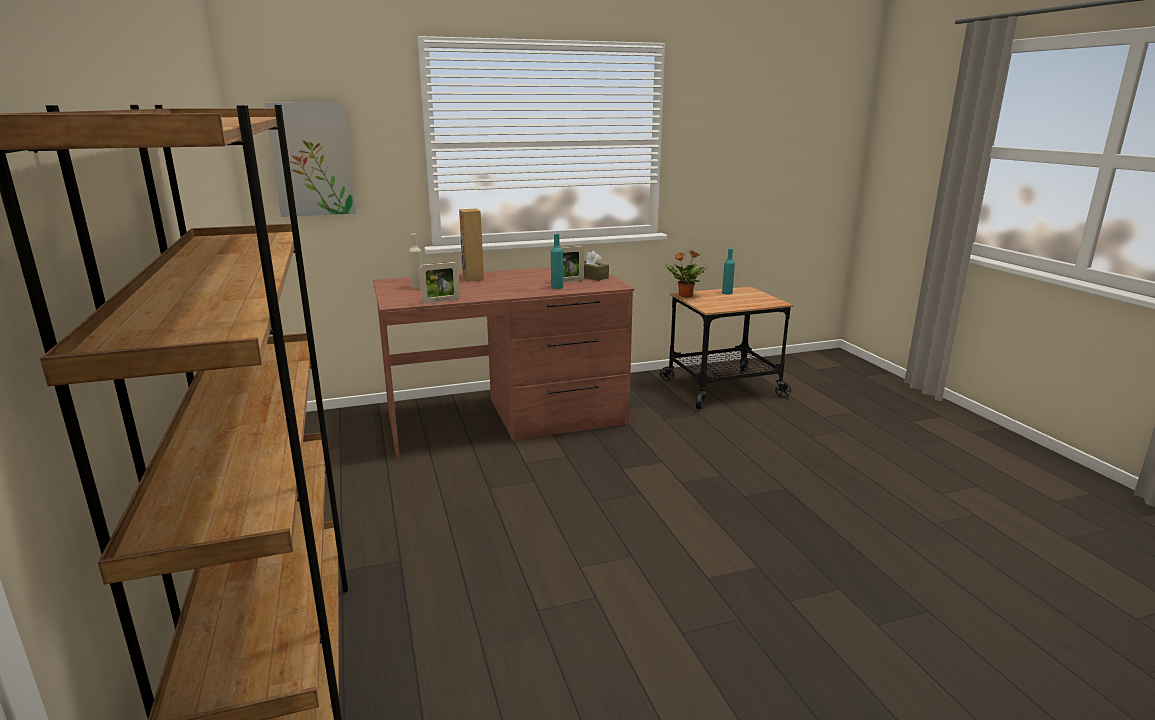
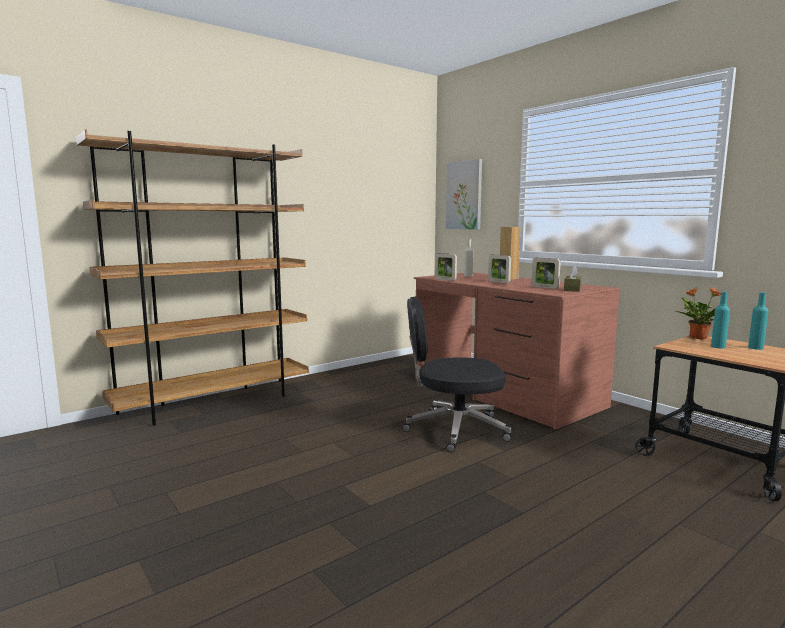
camera: 70 degrees right, 10 degrees down
turquoise bottle [551,234,563,289] -> turquoise bottle moved to [711,292,730,349]
none -> black office chair [402,297,512,452]
none -> picture frame [488,255,511,283]

